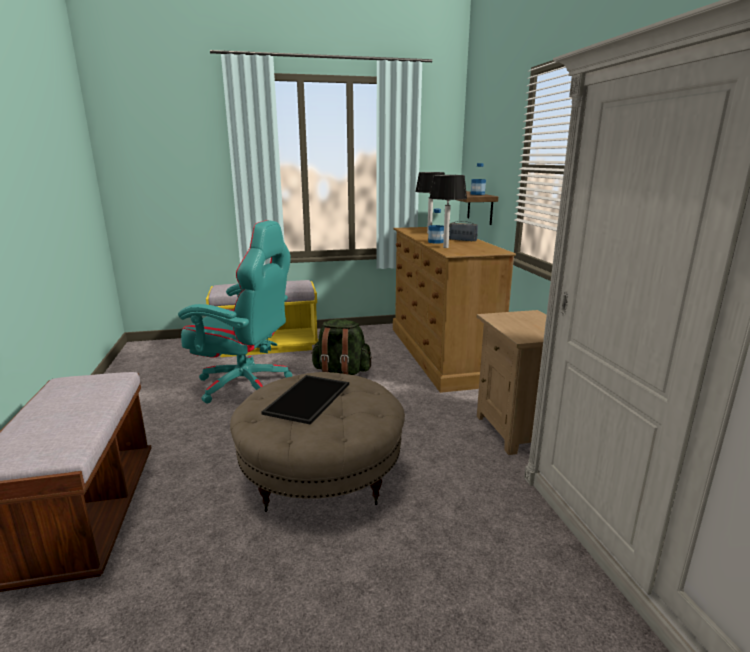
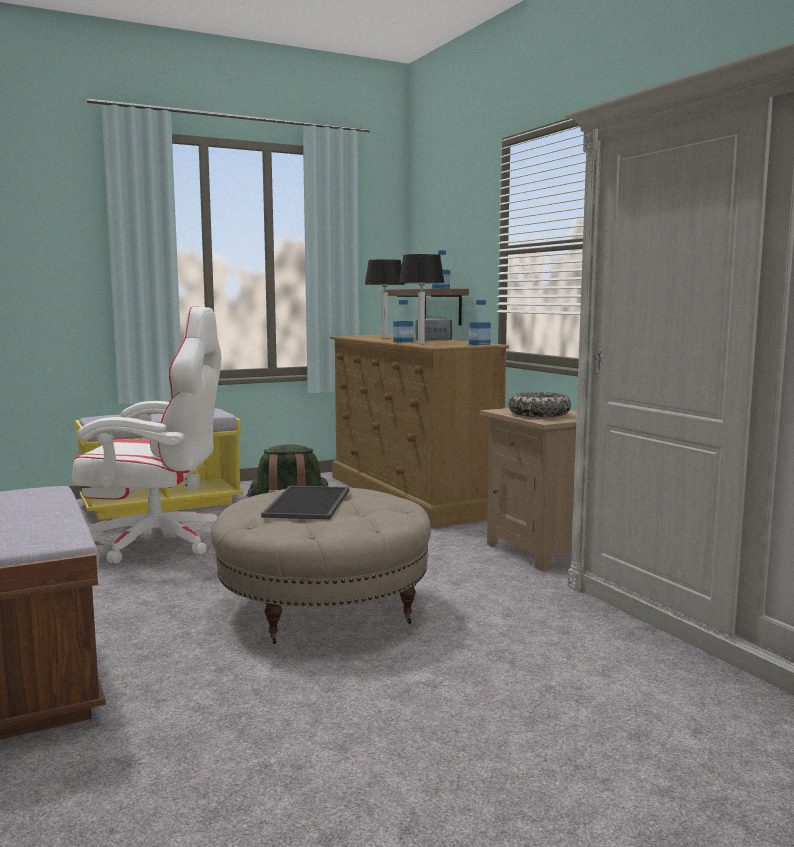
camera: 15 degrees left, 10 degrees down
turquoise office chair [178,220,292,404] -> white office chair [72,306,221,564]
none -> bottle [469,300,491,345]
none -> bowl [508,392,571,417]

